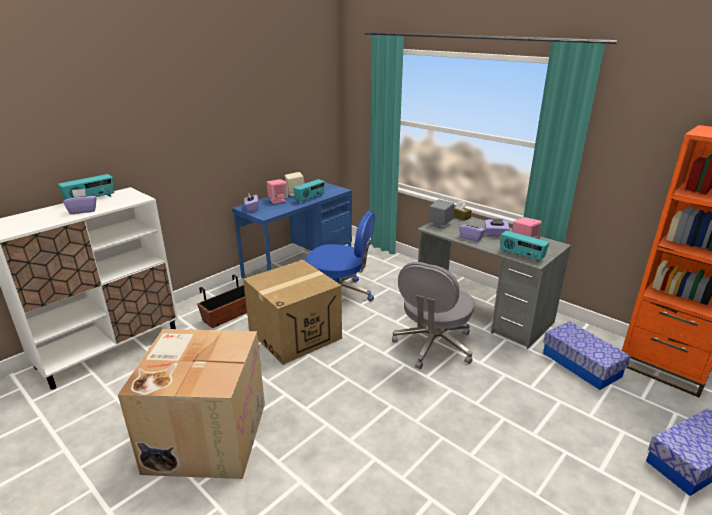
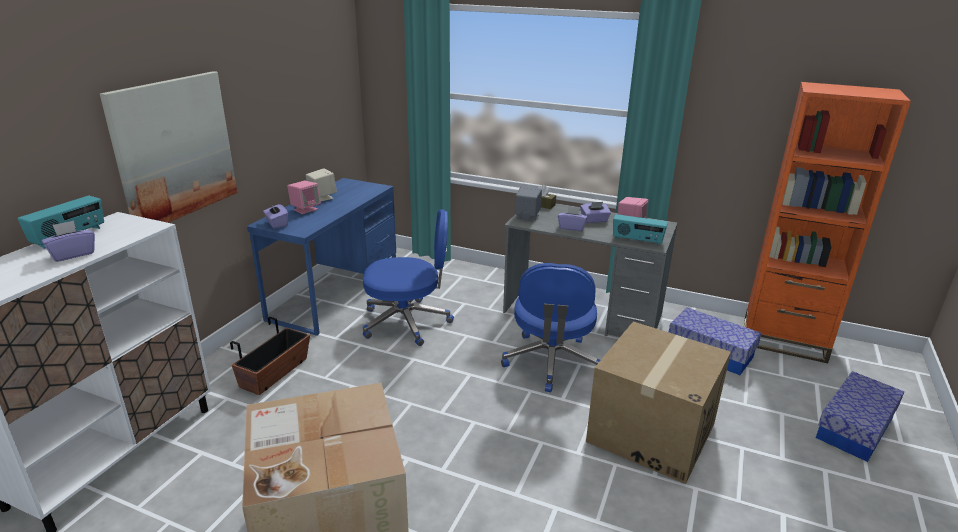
camera: 20 degrees left, 0 degrees up
cardboard box [243,260,342,365] -> cardboard box moved to [586,322,731,484]
radio [293,179,325,203] -> none
grey office chair [392,262,474,369] -> blue office chair [501,263,601,392]
none -> picture [100,71,237,223]

